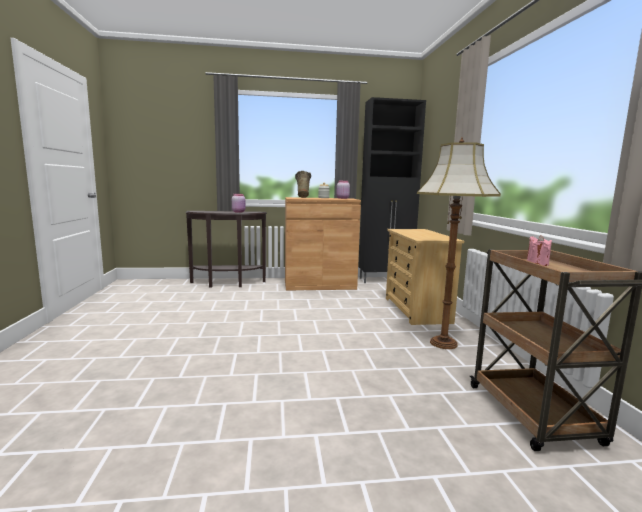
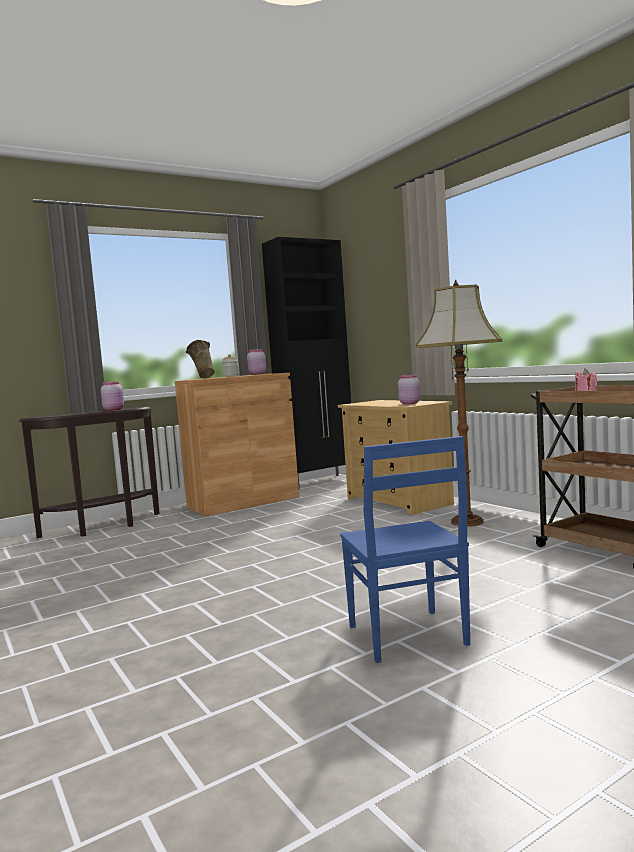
camera: 25 degrees left, 5 degrees down
none -> blue chair [340,436,470,663]
none -> pink jar [398,374,420,404]

